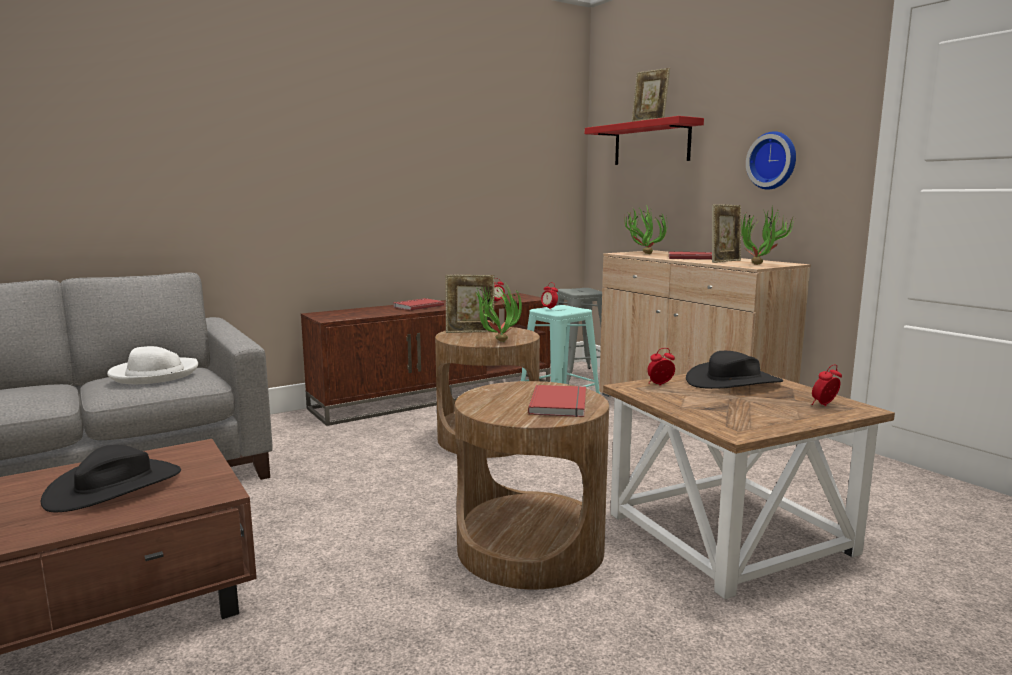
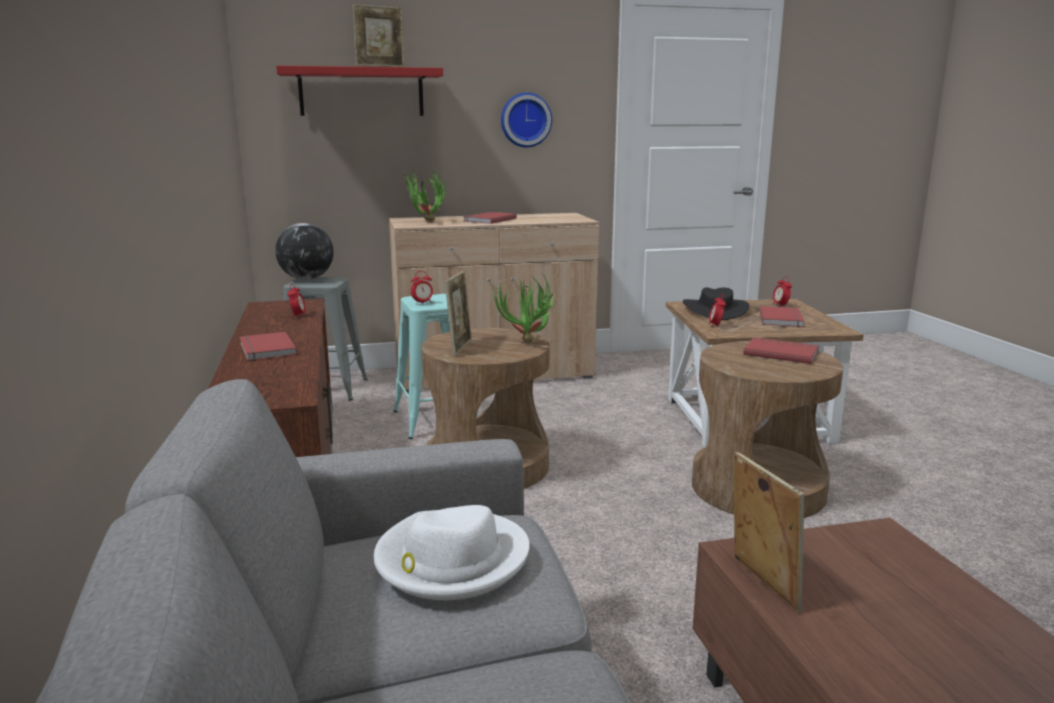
camera: 70 degrees left, 5 degrees up
black hat [41,445,181,512] -> none
picture frame [712,204,741,263] -> picture frame moved to [733,451,804,613]
potted plant [741,208,795,265] -> none
none -> globe [275,223,334,280]
none -> red book [759,306,804,327]

